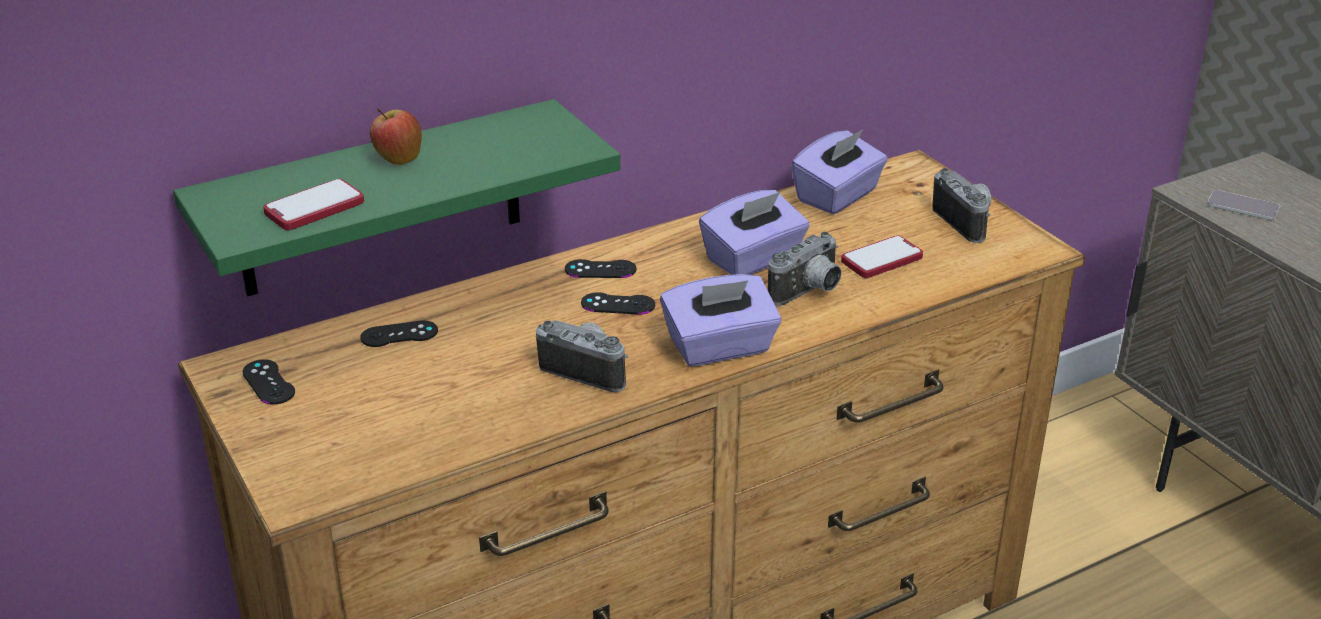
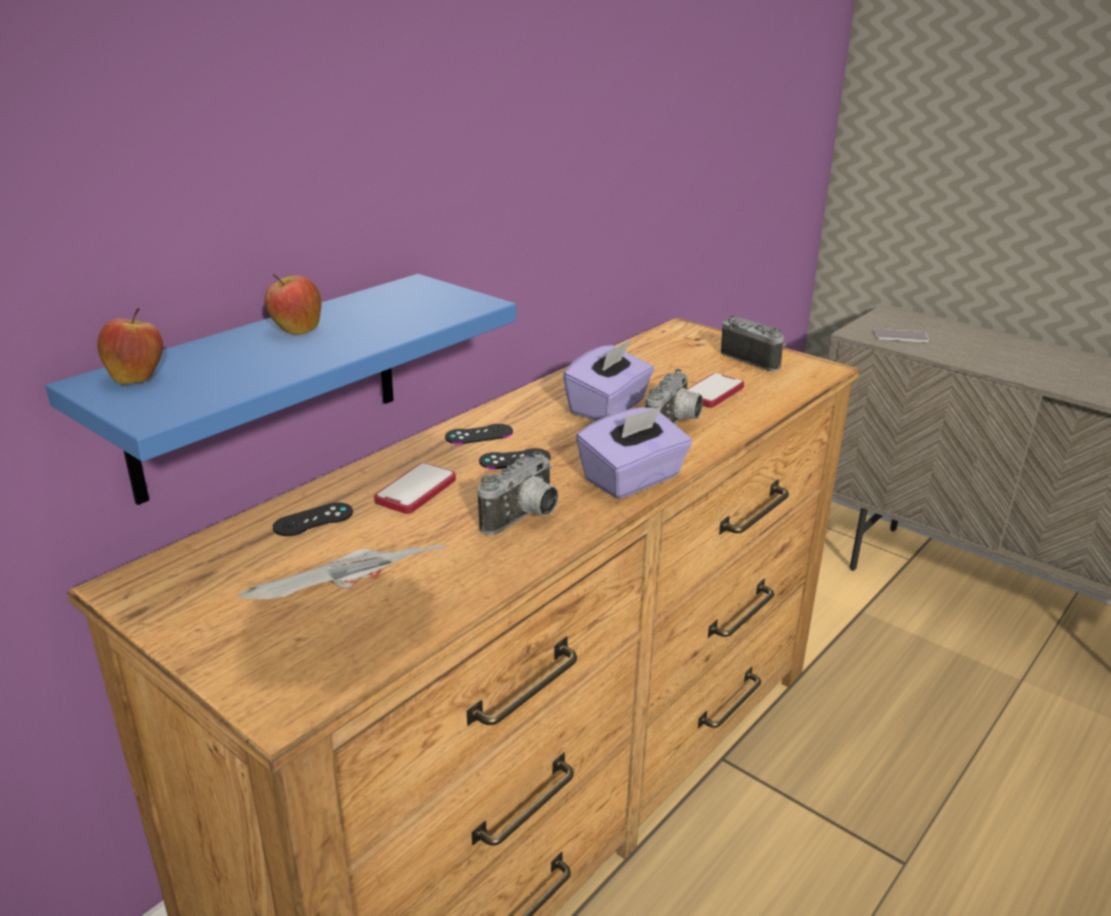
camera: 20 degrees left, 5 degrees down
green shelf [173,99,620,297] -> blue shelf [45,274,516,505]
black game controller [242,359,295,405] -> none
phone [263,179,364,230] -> phone moved to [374,463,456,514]
camera [536,320,628,392] -> camera turned 120 degrees clockwise [478,451,558,535]
purple tissue box [791,130,888,214] -> none
none -> apple [97,308,163,384]
none -> newspaper [238,545,446,600]

